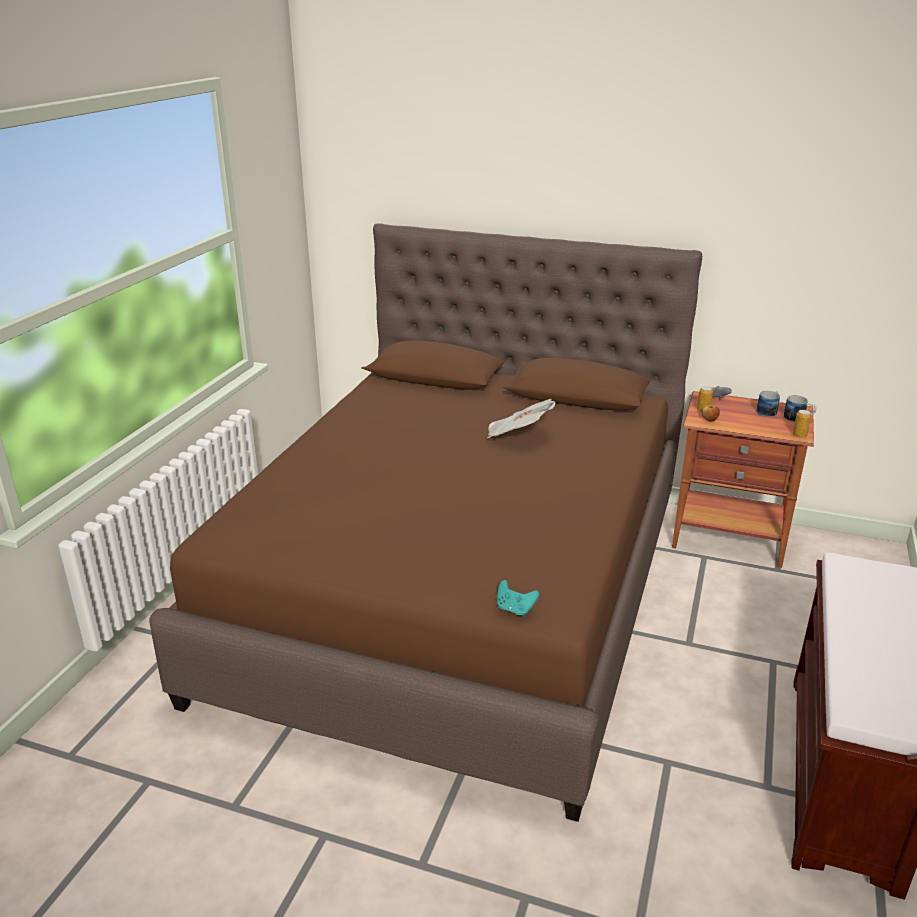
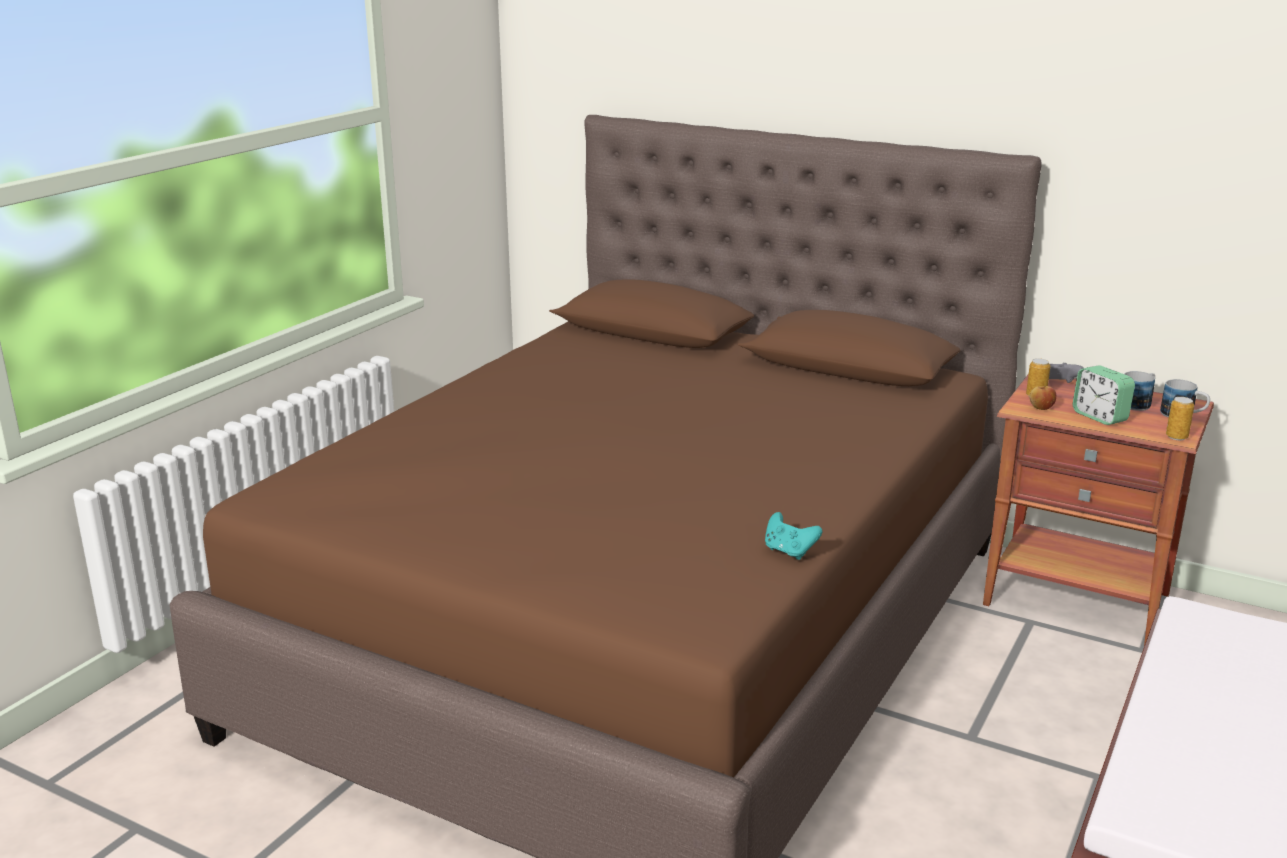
camera: 10 degrees right, 5 degrees down
newspaper [487,399,556,438] -> none
turquoise game controller [497,580,539,617] -> turquoise game controller moved to [765,512,822,560]
none -> alarm clock [1073,365,1135,425]

